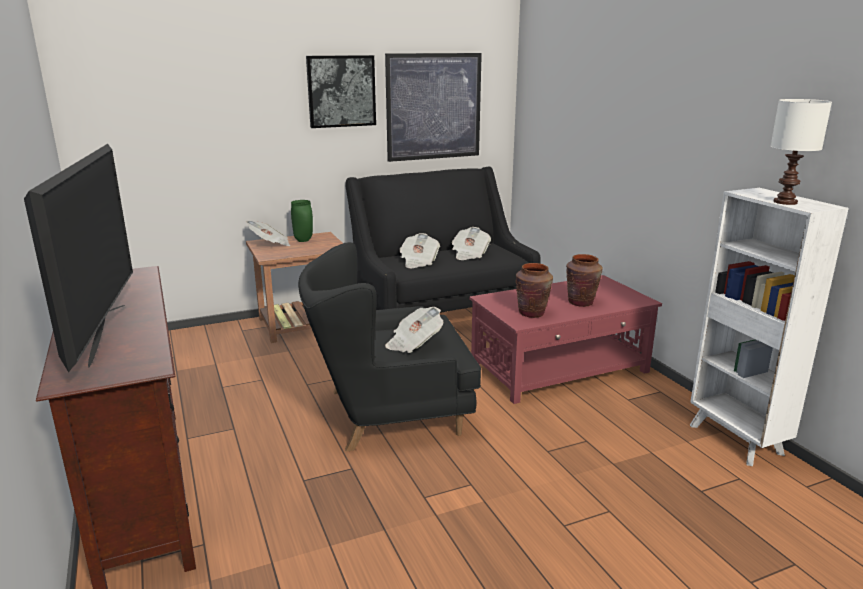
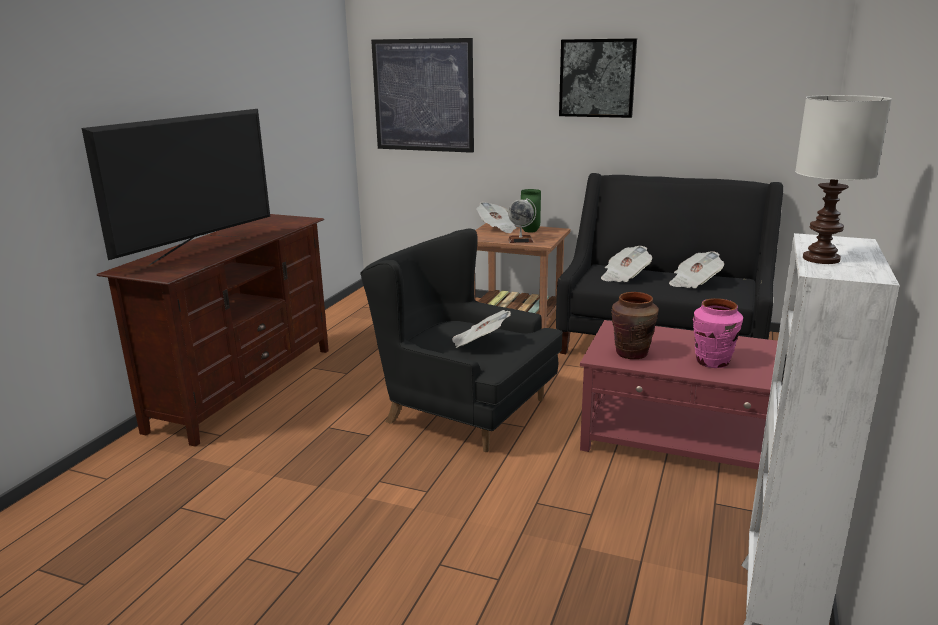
camera: 45 degrees right, 0 degrees up
picture [385,53,482,162] -> picture moved to [371,38,474,153]
brown vase [566,254,603,307] -> pink vase [693,298,743,368]
none -> globe [508,198,536,243]

